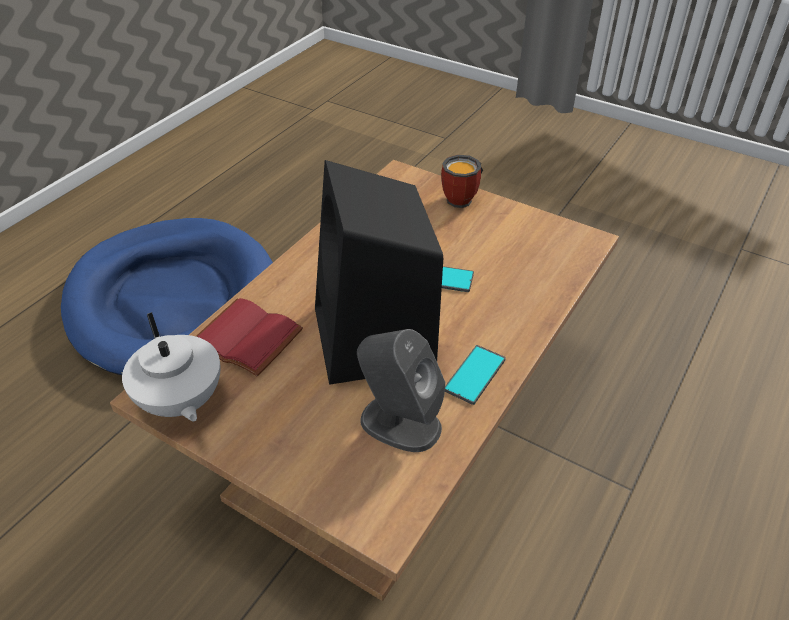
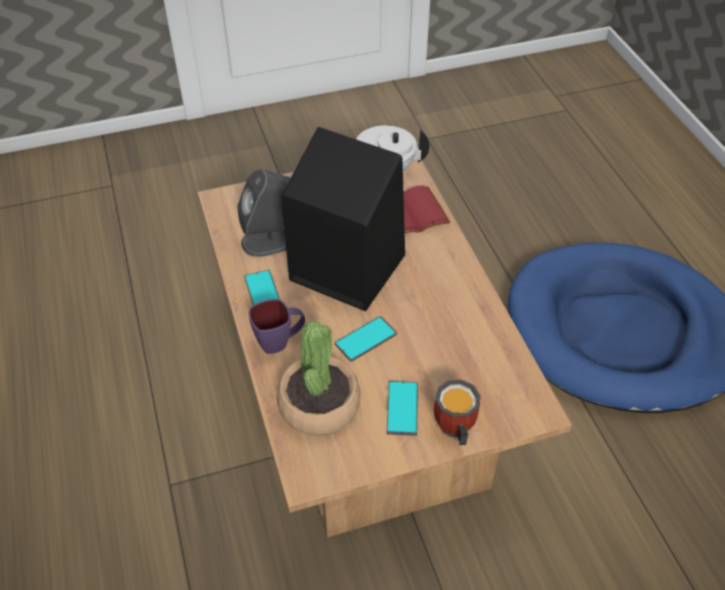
camera: 130 degrees right, 5 degrees up
none -> purple mug [249,299,305,354]
none -> potted plant [277,321,360,436]
none -> phone [387,381,418,436]

